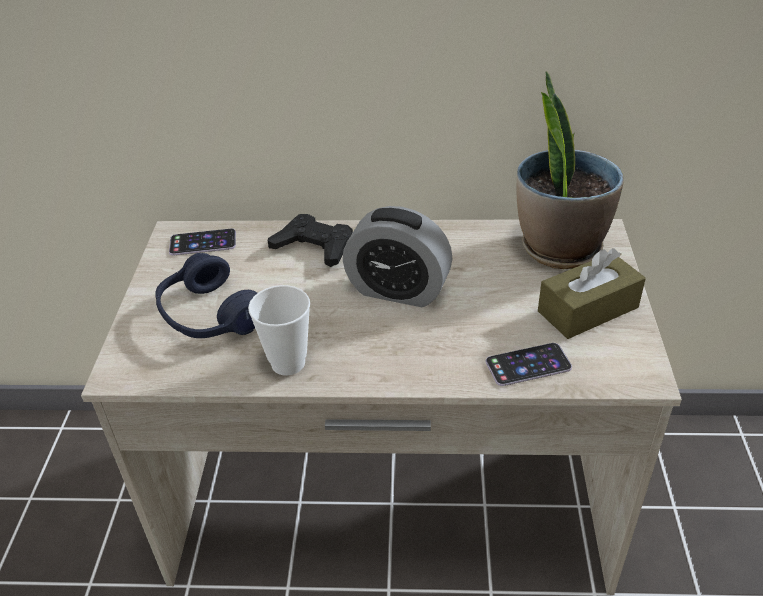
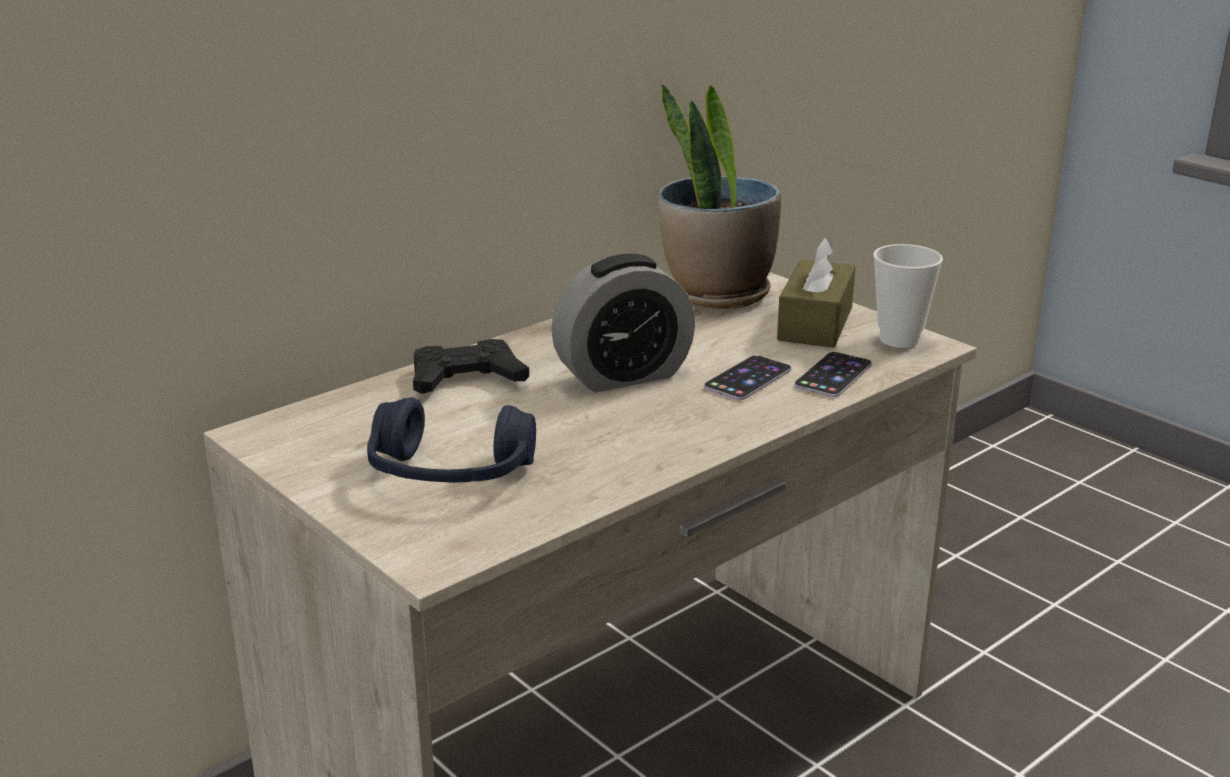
camera: 45 degrees left, 15 degrees down
phone [169,229,236,255] -> phone moved to [704,355,791,400]
cup [248,285,310,376] -> cup moved to [873,244,943,348]

